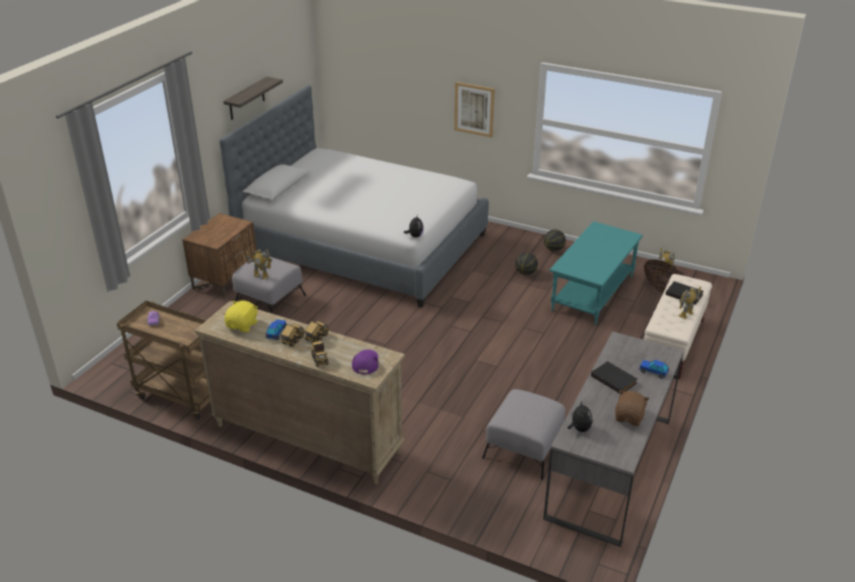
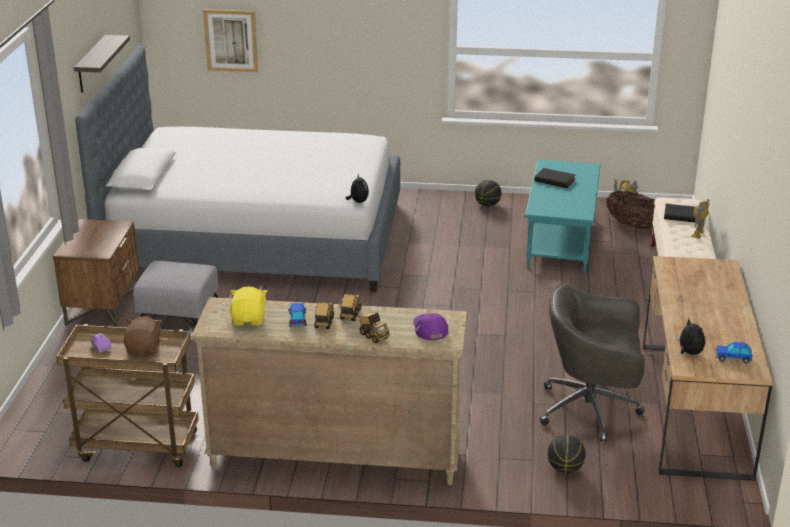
camera: 20 degrees left, 5 degrees down
toy robot [246,249,272,279] -> none
picture [454,82,495,138] -> picture moved to [203,9,258,72]
grey ottoman [482,389,565,480] -> grey office chair [540,284,645,442]
basketball [515,252,538,275] -> basketball moved to [547,435,586,473]
grey desk [543,331,684,547] -> brown desk [643,256,773,481]
black book [591,361,638,393] -> black book moved to [535,168,576,188]
brown plush toy [615,390,650,426] -> brown plush toy moved to [124,317,162,355]
toy car [639,360,669,379] -> toy car moved to [715,342,752,364]

